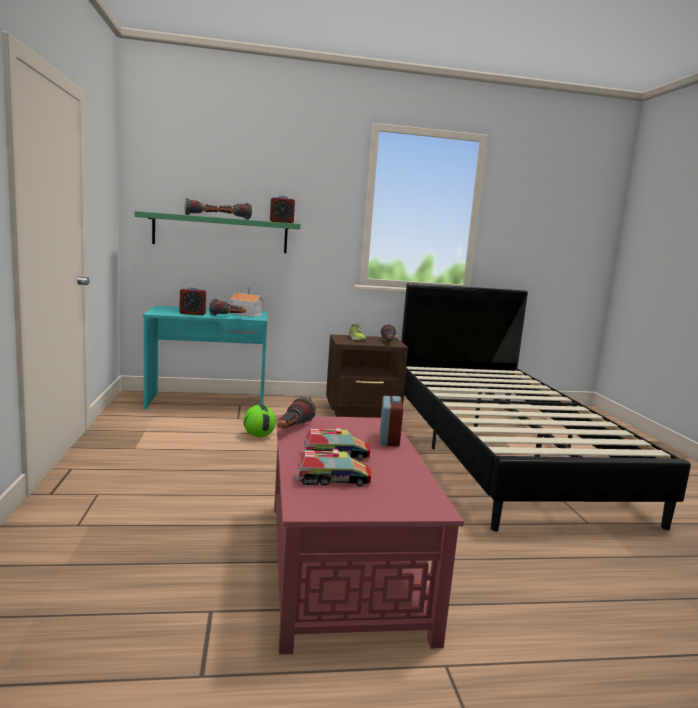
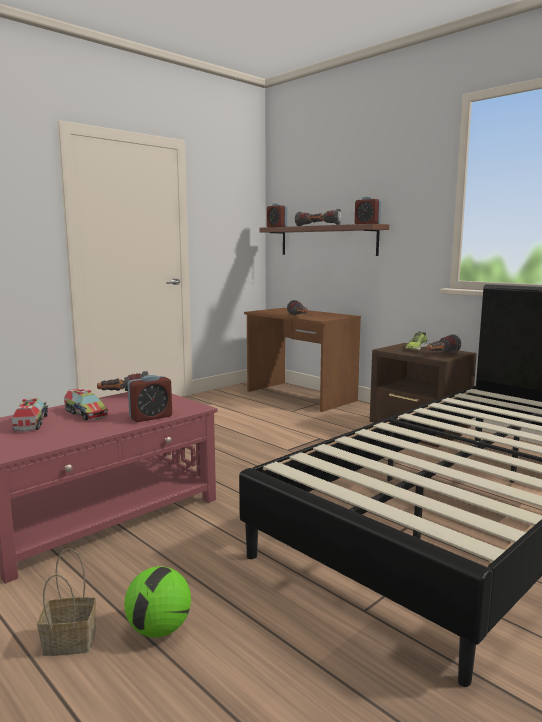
camera: 55 degrees right, 0 degrees up
green shelf [134,211,301,253] -> brown shelf [260,224,389,256]
turquoise desk [143,306,267,409] -> brown desk [244,308,361,412]
alarm clock [179,287,207,315] -> alarm clock moved to [267,203,287,227]
toy house [230,287,264,317] -> none
football [244,405,276,437] -> football moved to [124,566,191,638]
toy truck [296,449,371,486] -> toy truck turned 150 degrees counterclockwise [11,398,48,431]
none -> basket [37,548,96,656]

